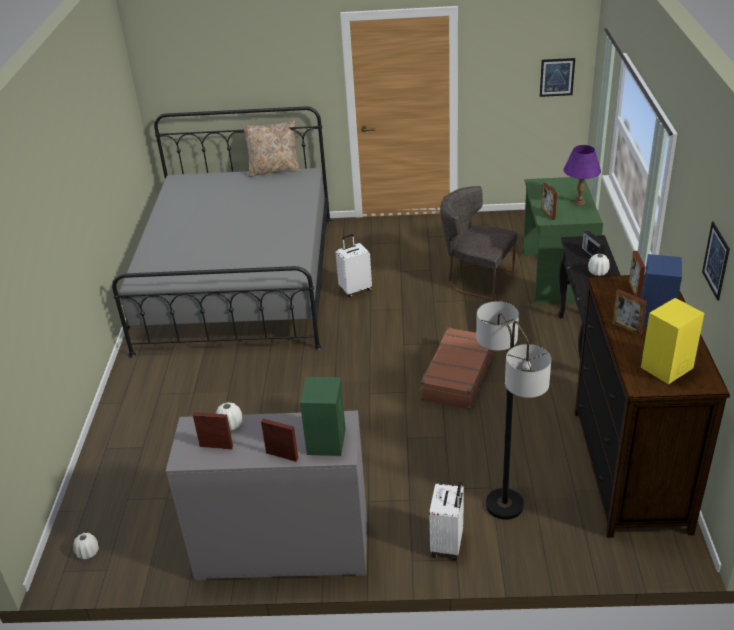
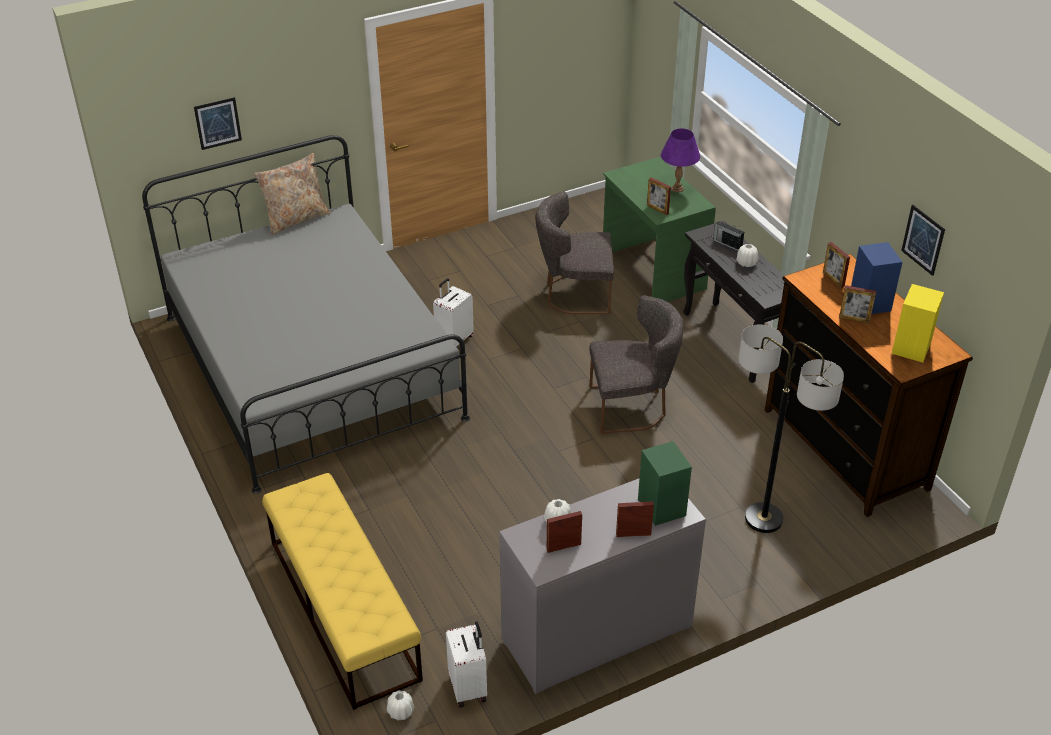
camera: 30 degrees left, 5 degrees up
brown suitcase [420,327,494,410] -> grey chair [590,295,683,434]
white suitcase [429,482,464,561] -> white suitcase moved to [446,621,487,708]
picture [540,58,575,97] -> picture moved to [194,97,242,150]
none -> yellow bench [262,473,423,710]

